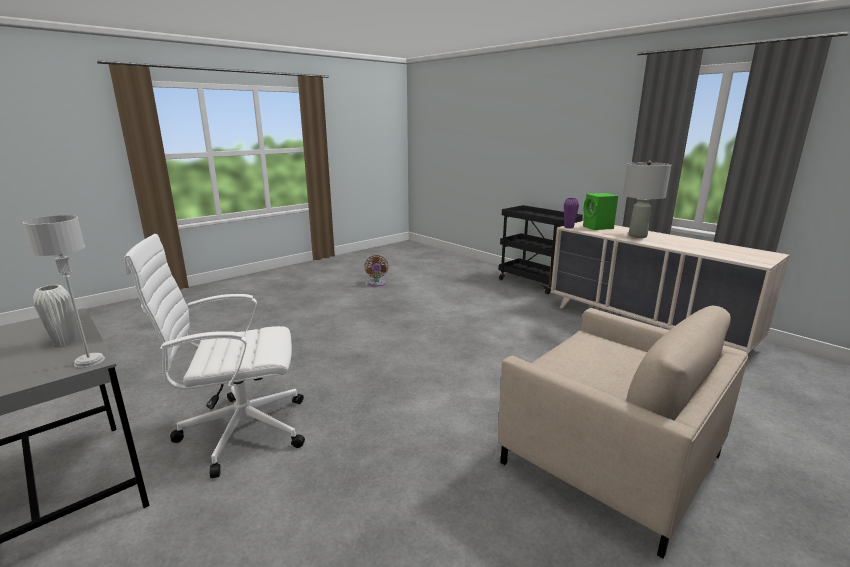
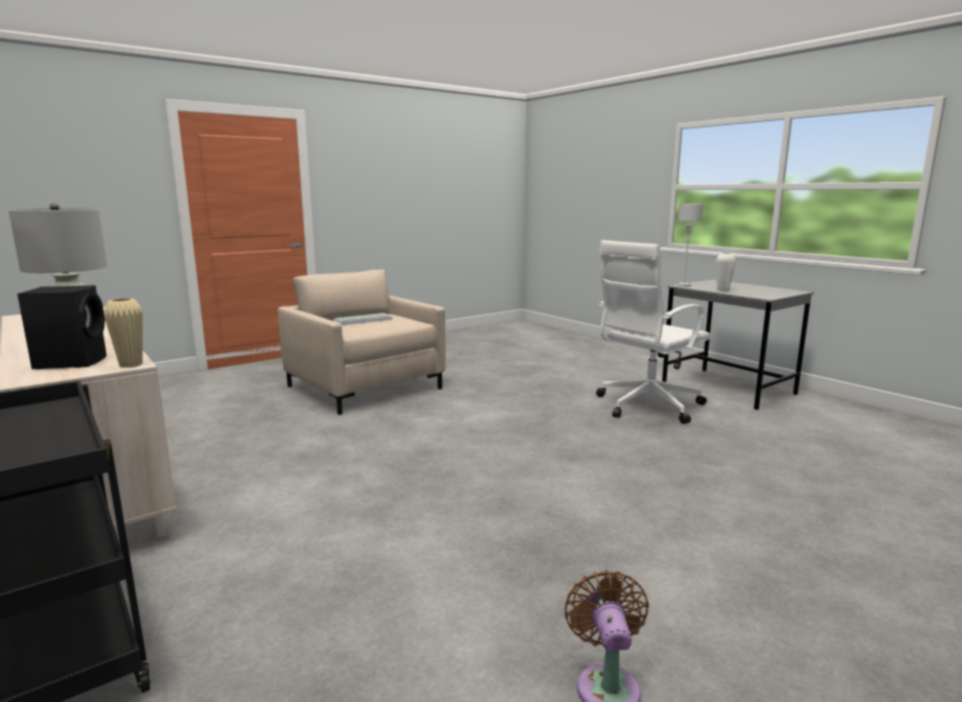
camera: 175 degrees left, 5 degrees down
white office chair [124,234,305,478] -> white office chair turned 150 degrees clockwise [596,240,710,424]
purple vase [564,198,579,228] -> beige vase [104,298,143,368]
green speaker [583,193,618,230] -> black speaker [17,285,107,370]
none -> keyboard [333,313,393,325]

